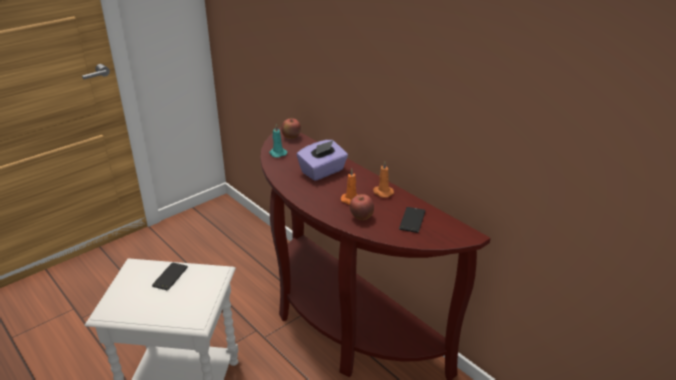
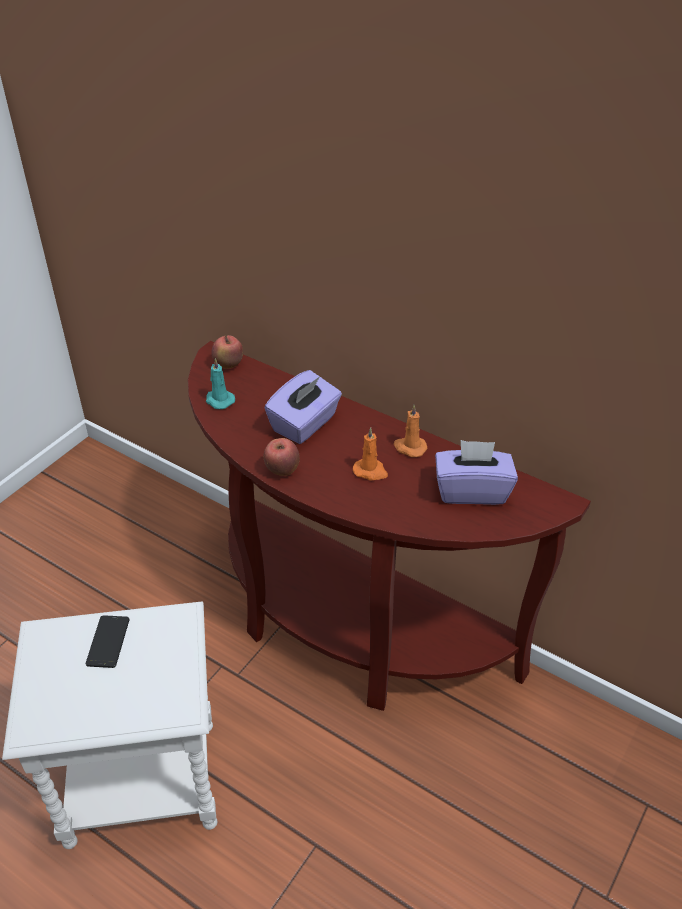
camera: 15 degrees left, 10 degrees up
apple [350,194,374,220] -> apple moved to [264,438,300,476]
phone [399,207,425,233] -> purple tissue box [435,440,518,505]

